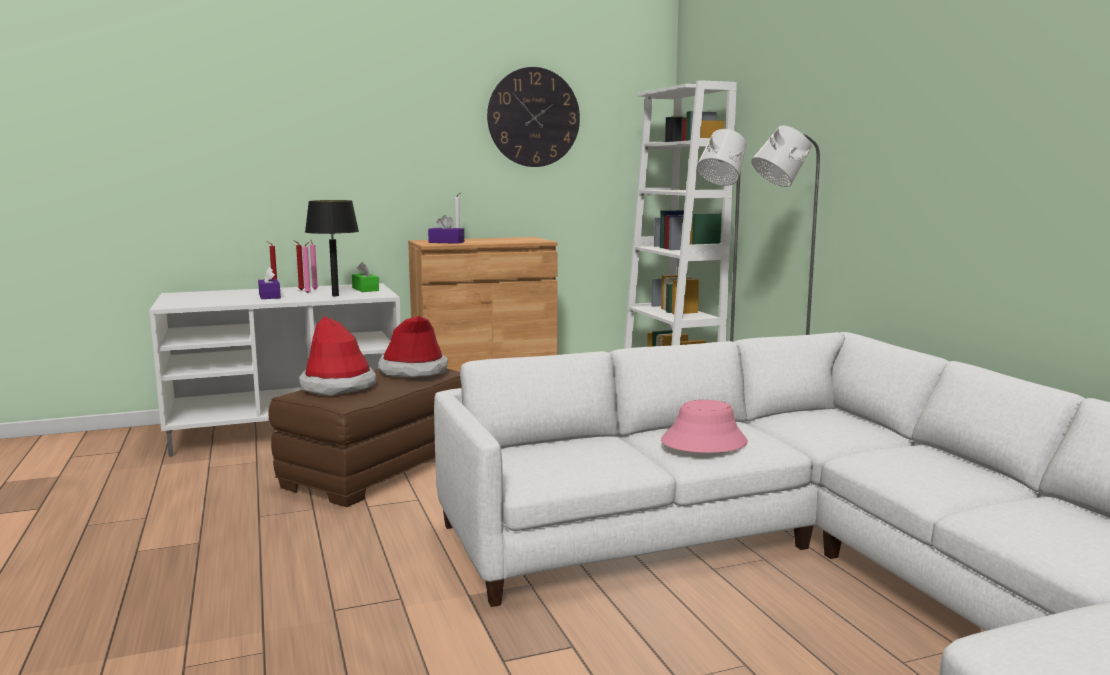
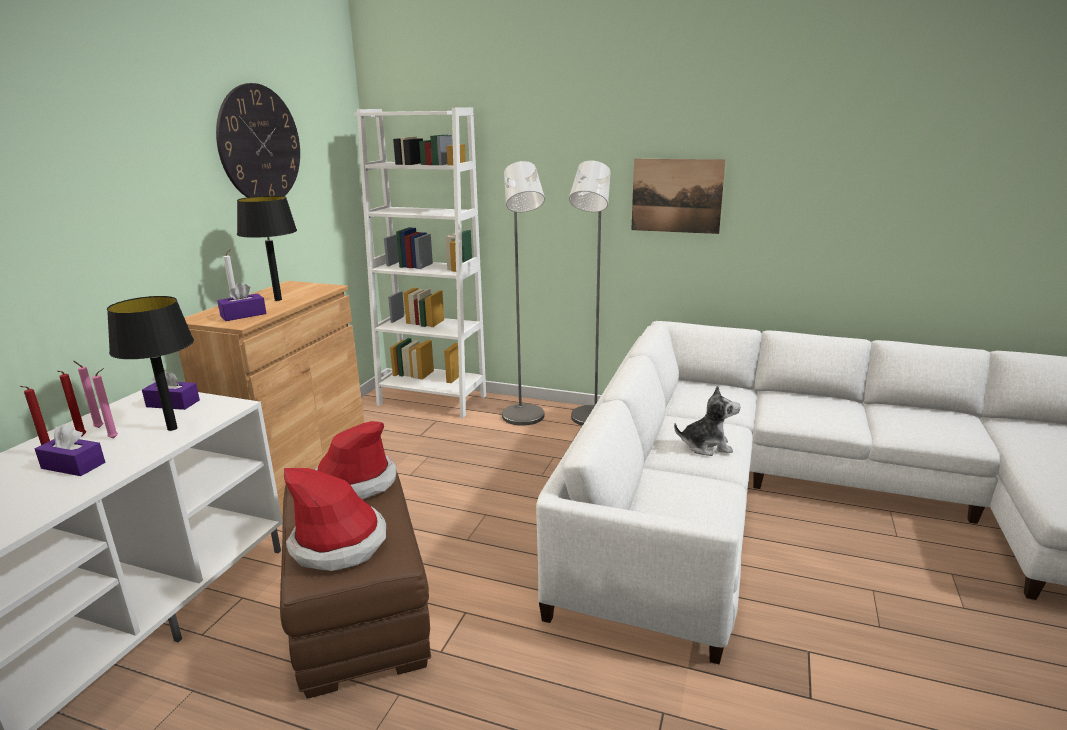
camera: 50 degrees left, 10 degrees up
green tissue box [352,262,379,292] -> purple tissue box [142,370,200,410]
pink hat [661,400,748,453] -> plush toy [674,386,741,456]
none -> black table lamp [237,196,297,301]
none -> picture [631,159,726,234]

